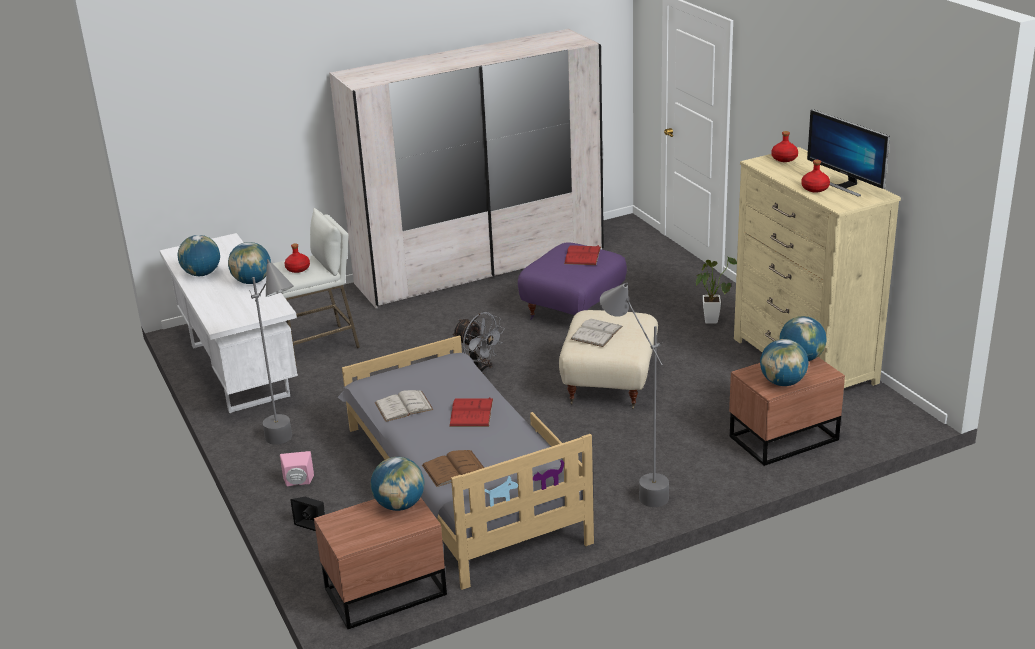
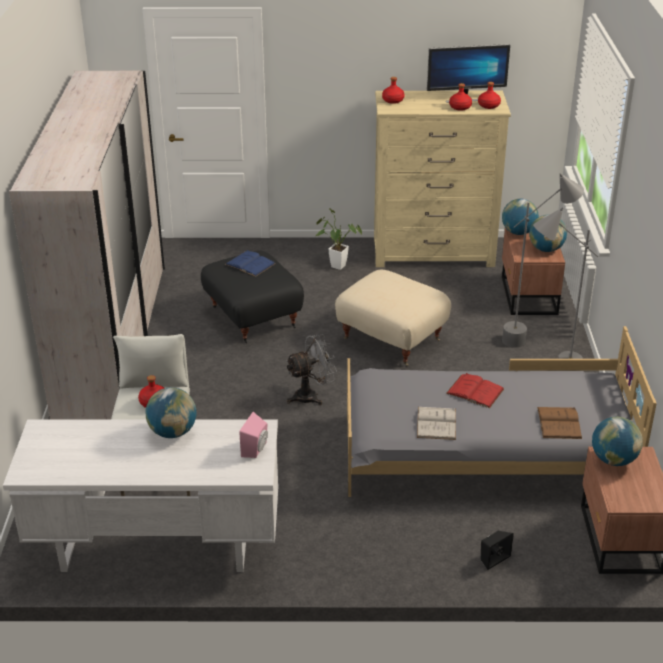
camera: 65 degrees left, 5 degrees up
globe [178,235,220,276] -> none
grey floor lamp [249,259,294,445] -> grey floor lamp moved to [502,173,584,348]
pink speaker [280,451,314,486] -> pink speaker moved to [239,412,268,458]
purple ottoman [518,242,627,320] -> black ottoman [201,251,304,343]
red book [564,245,601,265] -> blue book [225,250,275,277]
white book [571,318,623,347] -> none
none -> red bottle [478,82,501,109]

